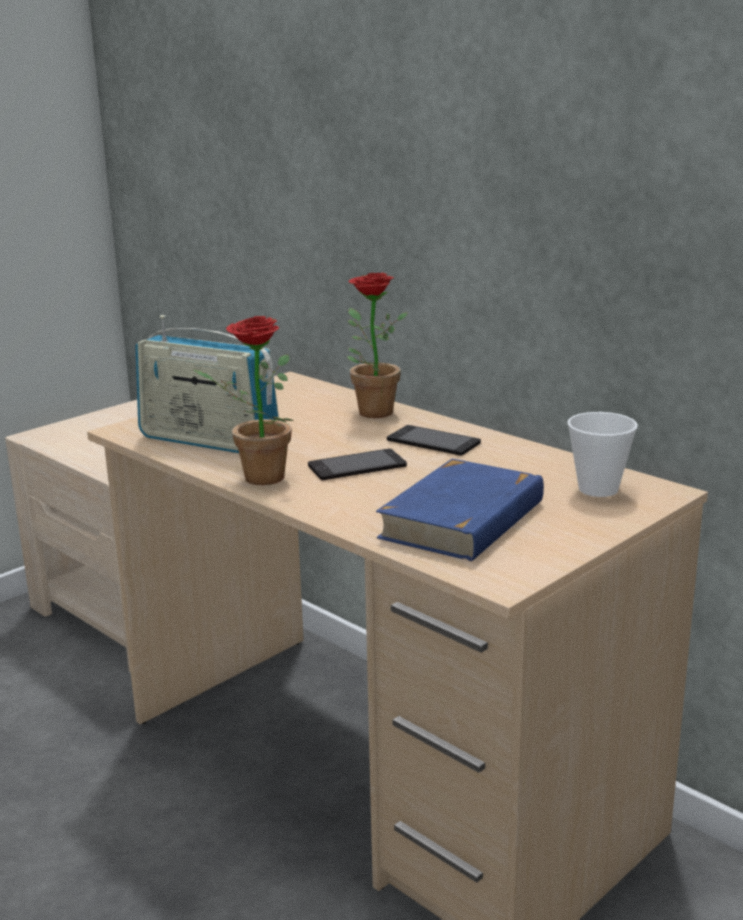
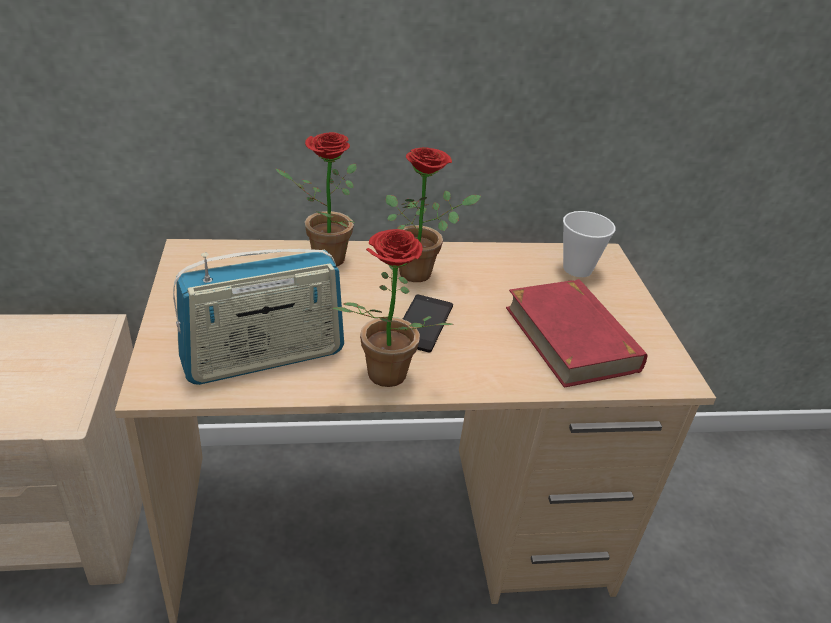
camera: 55 degrees left, 15 degrees up
blue book [376,459,544,561] -> red book [506,279,647,388]
phone [387,425,481,456] -> potted plant [386,147,481,282]

